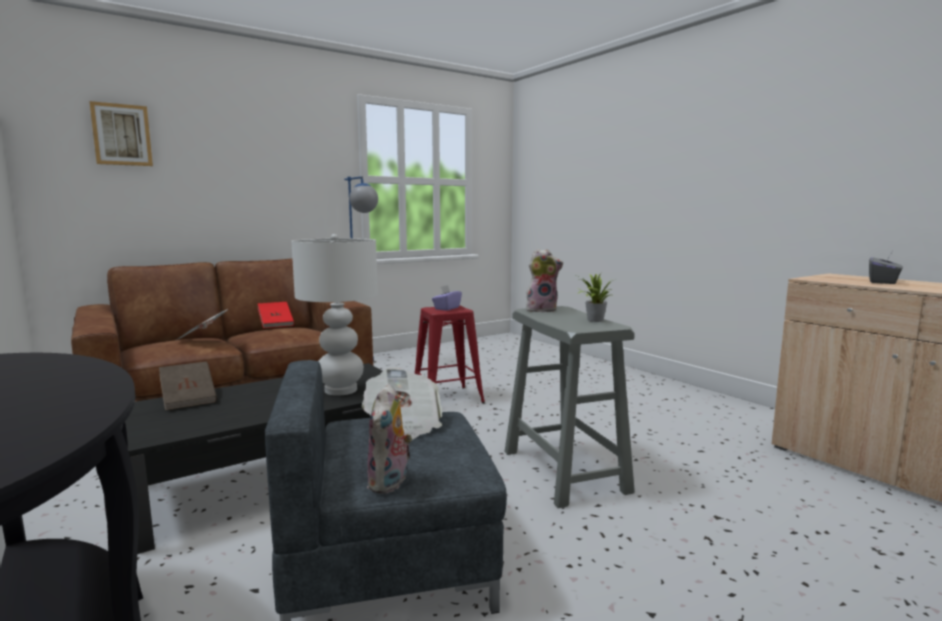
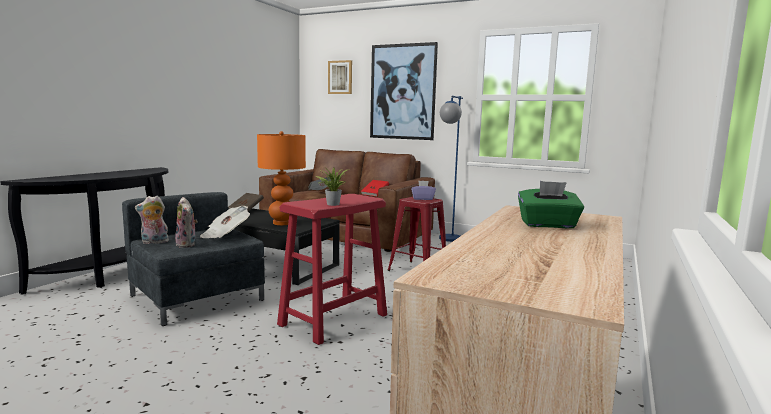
camera: 60 degrees right, 0 degrees up
white table lamp [291,234,378,396] -> orange table lamp [257,131,306,225]
grey stool [505,306,635,508] -> red stool [277,194,387,345]
plush toy [526,249,563,312] -> plush toy moved to [175,197,198,248]
grey tissue box [869,252,903,284] -> green tissue box [518,181,584,228]
none -> picture [370,42,438,140]

